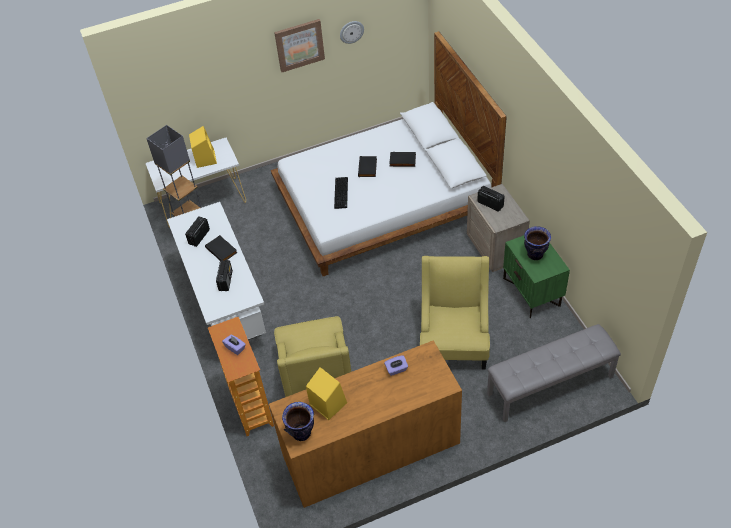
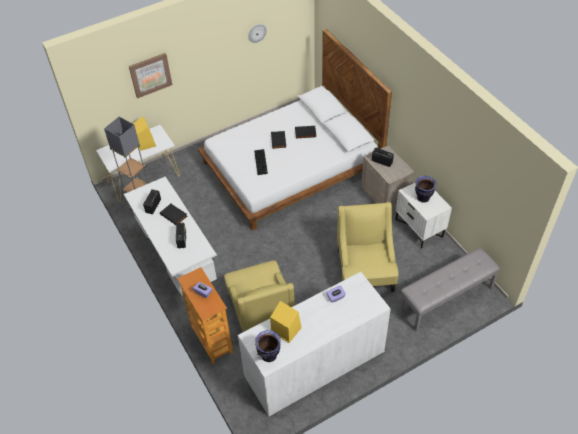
camera: 10 degrees left, 0 degrees up
brown dresser [269,340,462,508] -> white dresser [238,272,391,416]
picture [274,19,325,72] -> picture moved to [129,53,172,98]
green nightstand [503,235,570,318] -> white nightstand [396,183,452,249]

